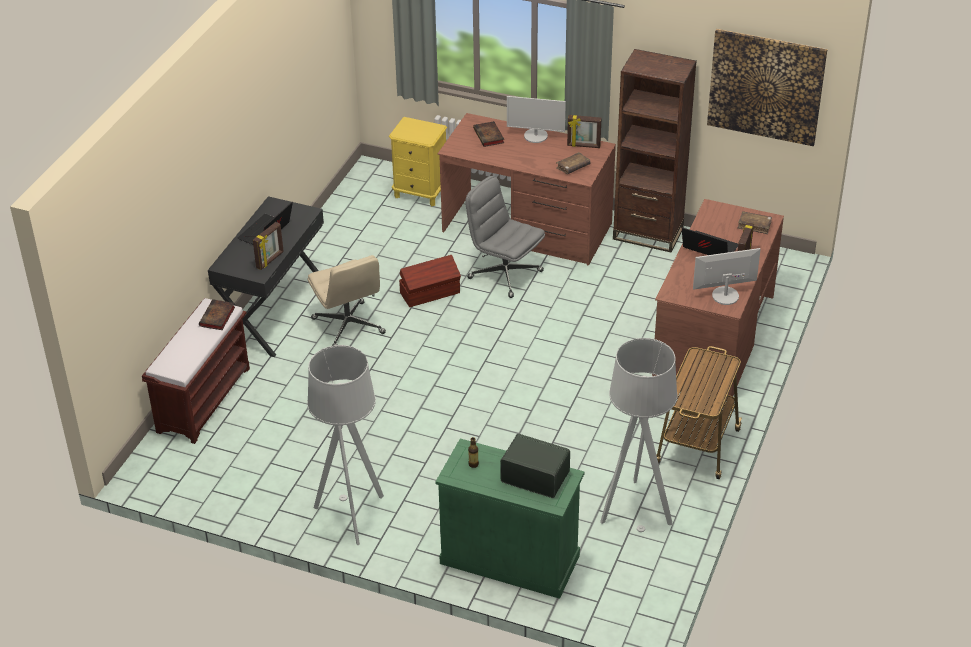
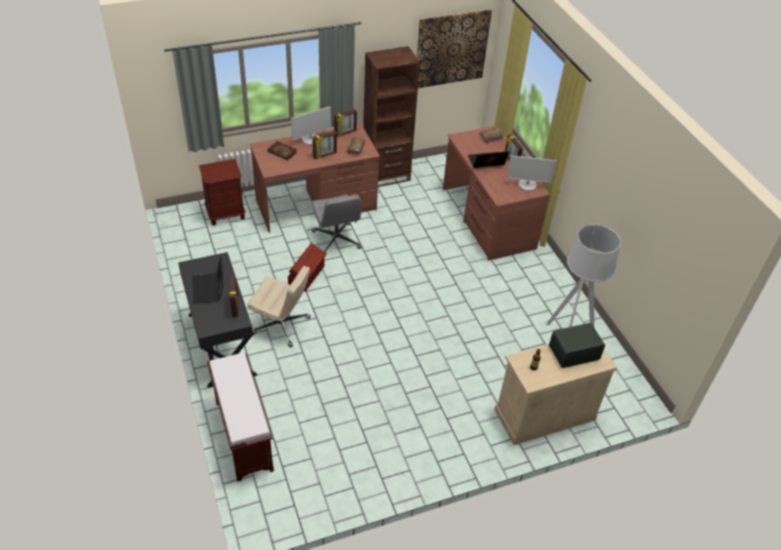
camera: 45 degrees left, 5 degrees up
book [199,299,235,330] -> none
grey floor lamp [307,345,384,545] -> none
yellow nightstand [389,117,447,207] -> brown nightstand [199,159,246,226]
green cabinet [435,438,585,599] -> beige cabinet [495,344,617,445]
grey office chair [465,176,545,298] -> grey office chair turned 105 degrees counterclockwise [312,194,362,254]
cart [656,346,742,479] -> none
monitor [693,248,761,305] -> monitor turned 120 degrees counterclockwise [507,156,557,191]
none -> picture frame [312,131,337,159]

